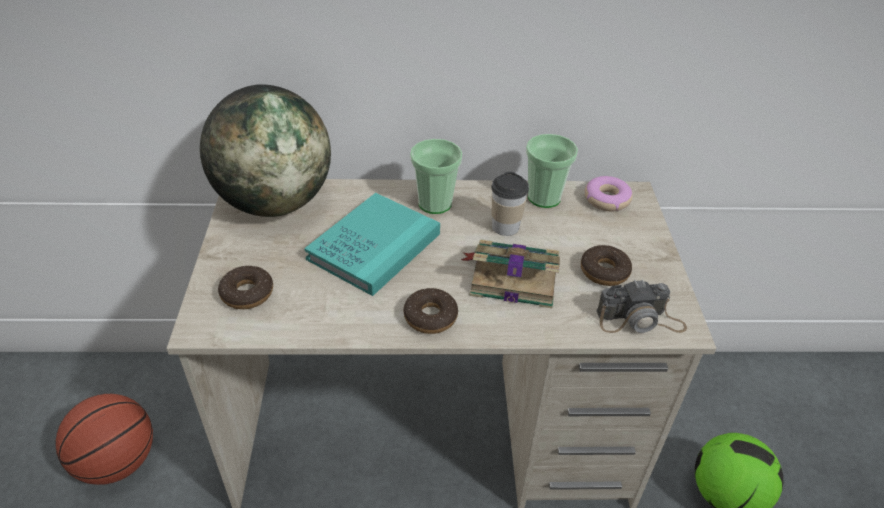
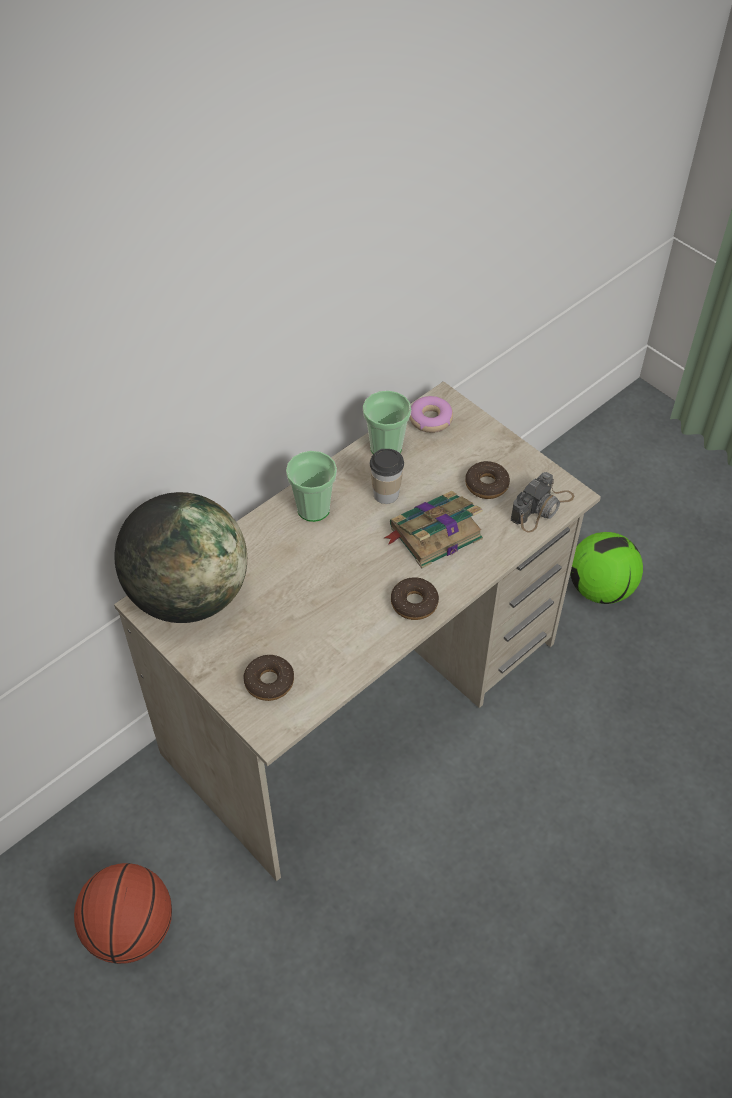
camera: 40 degrees left, 10 degrees up
turquoise book [304,193,440,296] -> none

